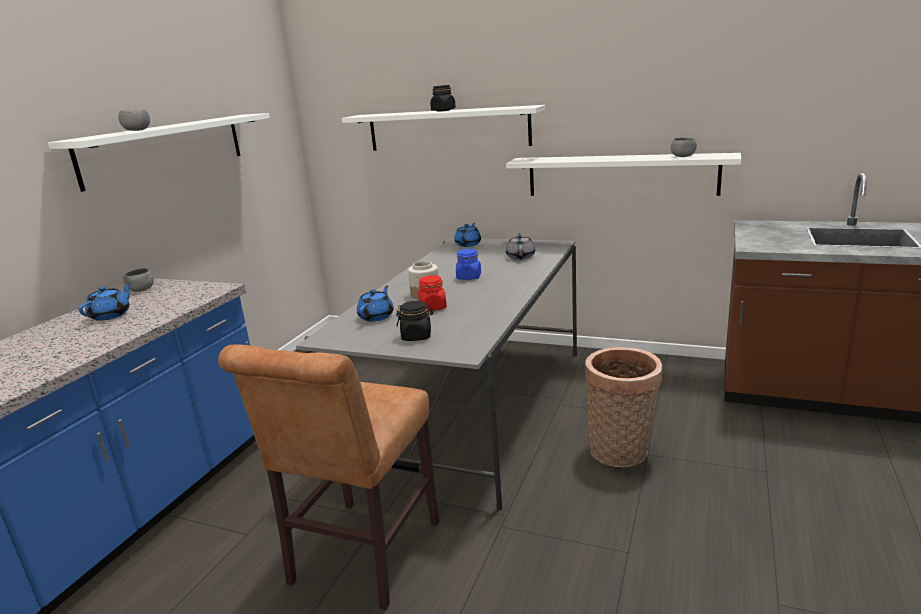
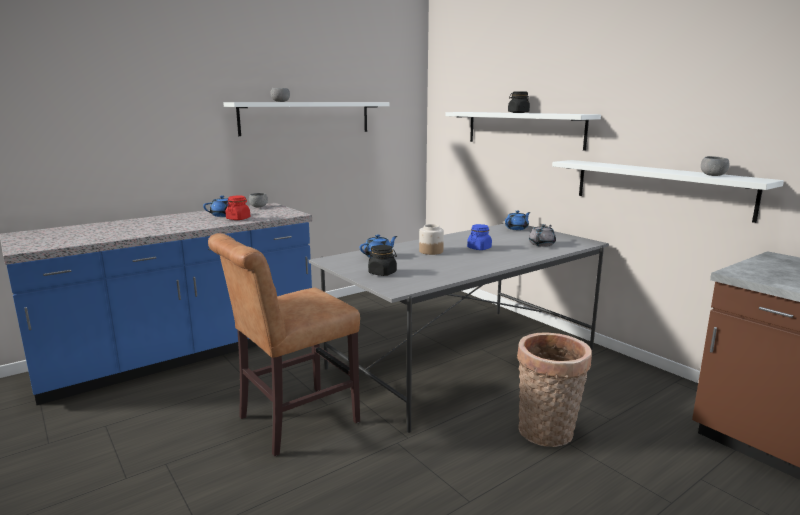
camera: 30 degrees right, 5 degrees down
red jar [418,275,447,311] -> red jar moved to [226,196,250,220]

